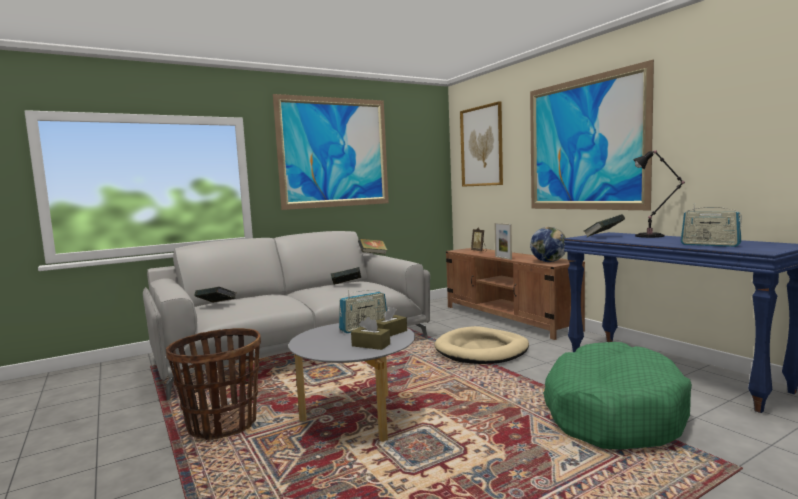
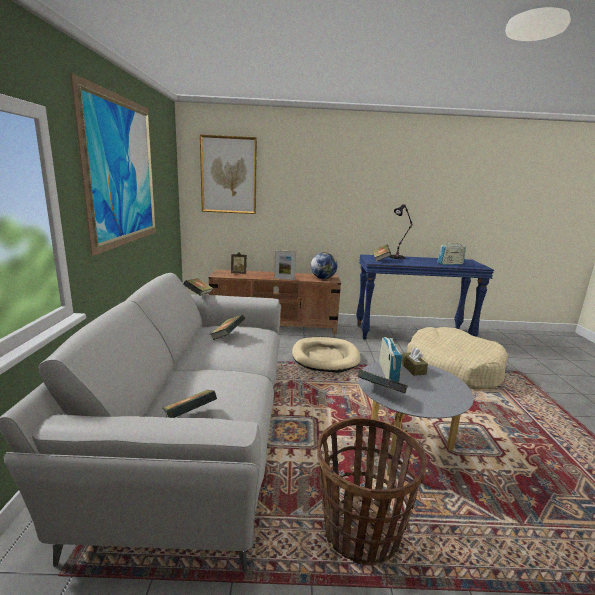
camera: 60 degrees left, 10 degrees up
brown tissue box [351,317,390,350] -> none
picture [530,60,654,210] -> none
green dog bed [543,342,692,449] -> beige dog bed [407,327,508,389]
none -> book [358,369,408,393]

